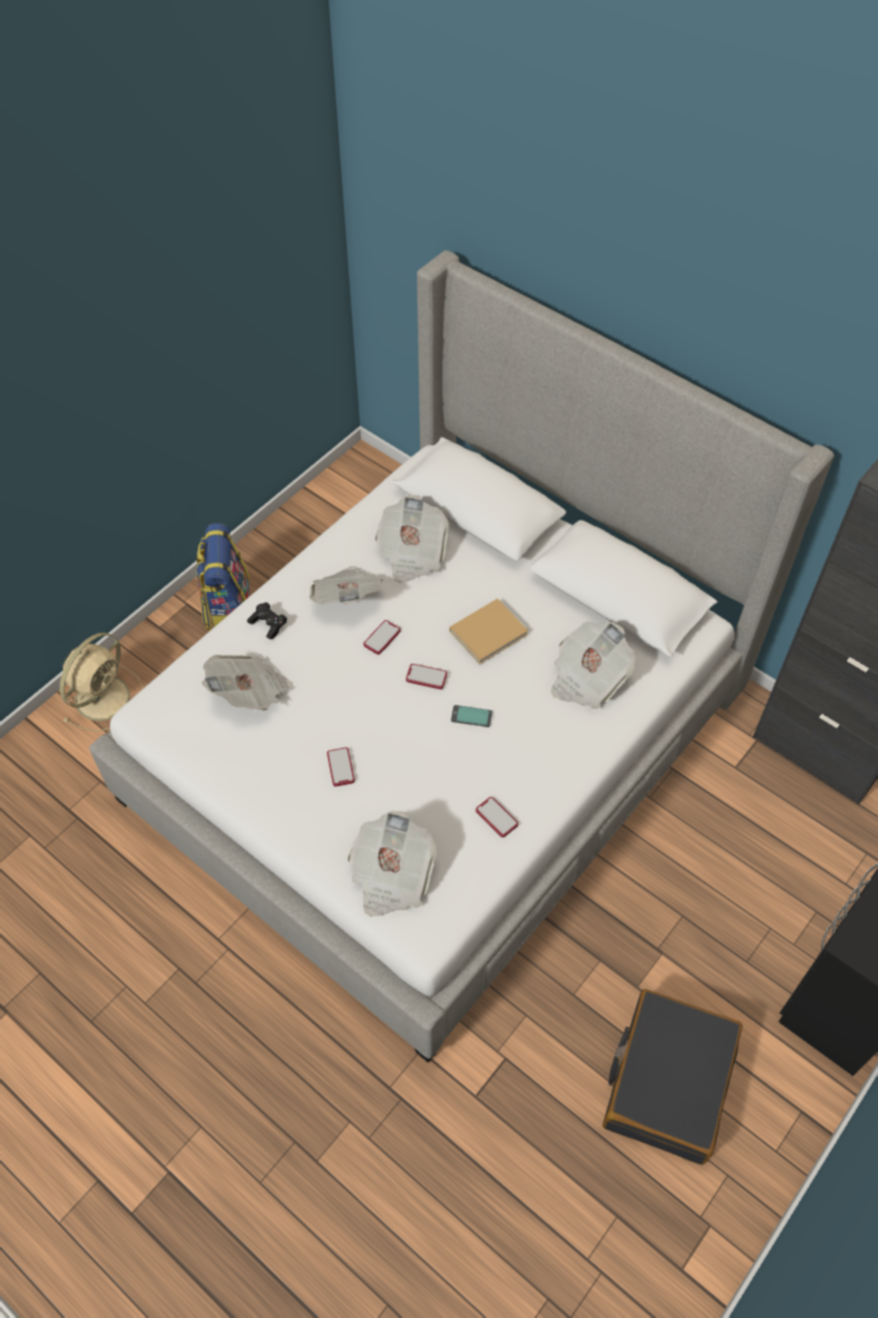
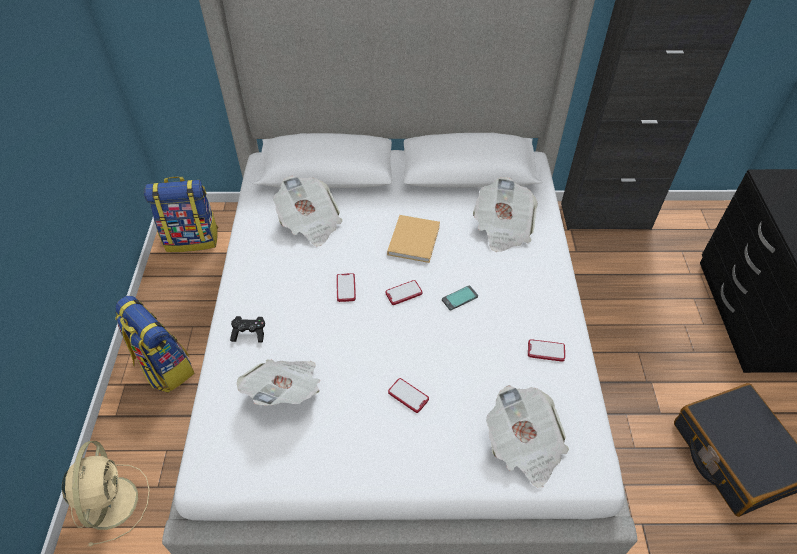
camera: 40 degrees left, 5 degrees down
newspaper [310,566,384,605] -> none
none -> backpack [144,177,218,252]

